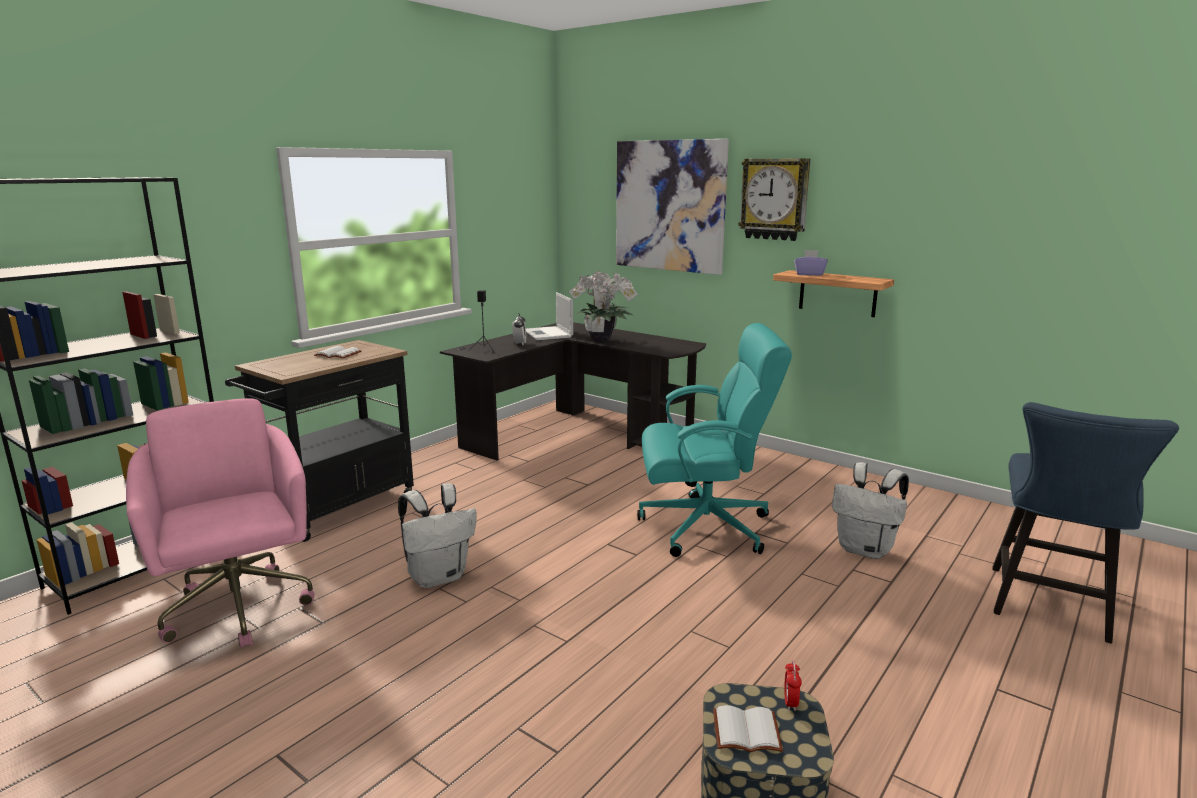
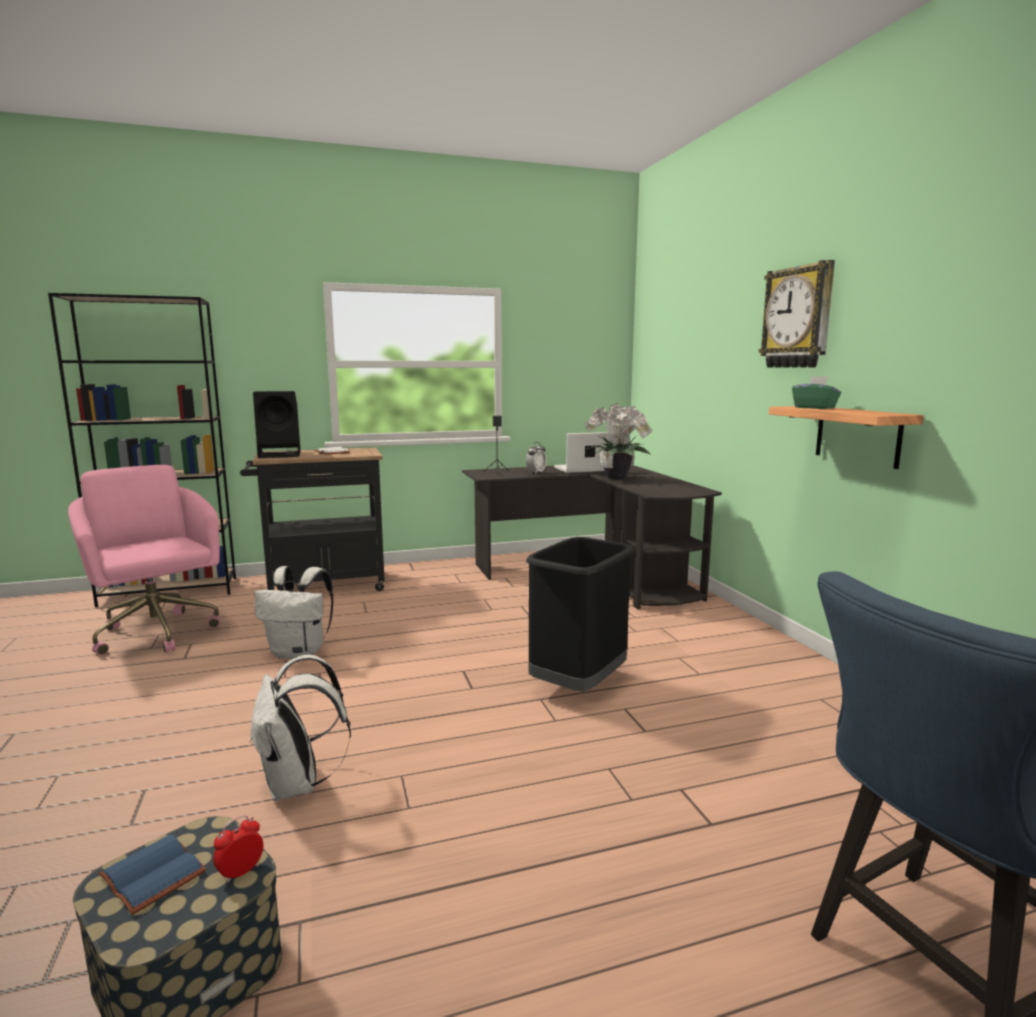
camera: 35 degrees right, 5 degrees down
pink office chair [126,398,315,648] -> pink office chair turned 45 degrees counterclockwise [68,465,220,655]
laptop [526,292,573,340] -> laptop turned 60 degrees clockwise [554,432,611,473]
picture [616,139,729,275] -> none
turquoise office chair [637,323,792,557] -> black trash can [526,537,634,691]
white book [713,705,783,752] -> blue book [99,834,206,915]
purple tissue box [794,250,828,276] -> green tissue box [792,376,841,409]
white backpack [832,462,909,559] -> white backpack moved to [250,655,351,801]
none -> black speaker [253,391,301,458]

